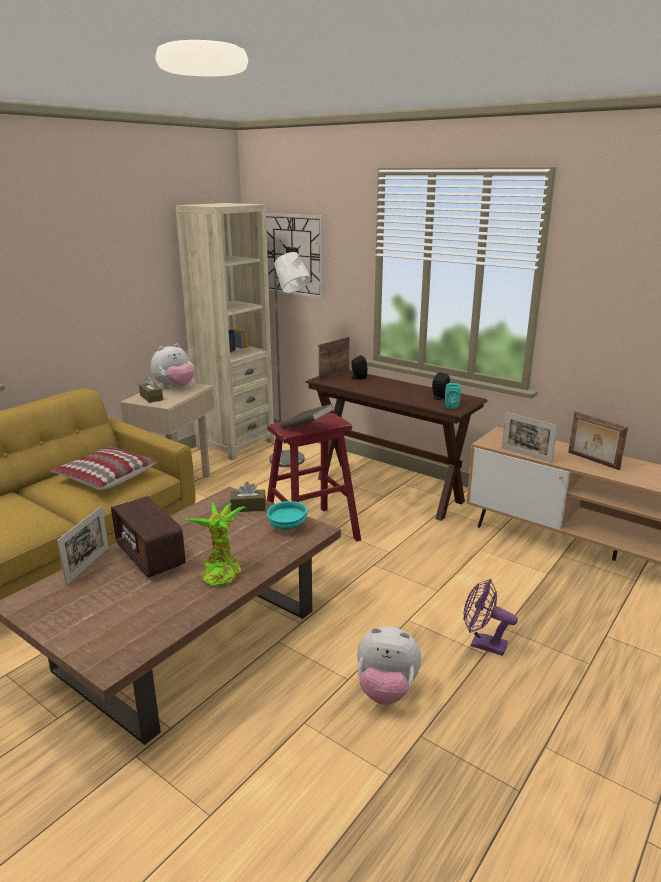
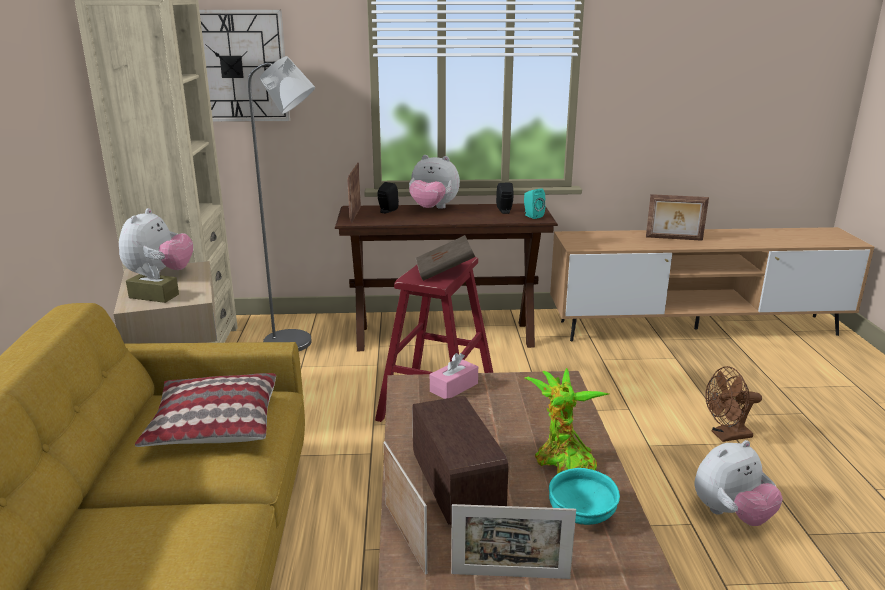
camera: 40 degrees left, 0 degrees up
radio [111,496,186,577] -> radio turned 120 degrees counterclockwise [412,396,509,525]
brown tissue box [230,482,266,512] -> pink tissue box [430,353,478,399]
turquoise bowl [267,501,307,530] -> turquoise bowl moved to [549,468,620,525]
purple fan [464,579,518,656] -> brown fan [705,366,762,442]
picture frame [502,412,558,463] -> picture frame moved to [451,504,576,579]
none -> plush toy [409,155,460,209]

